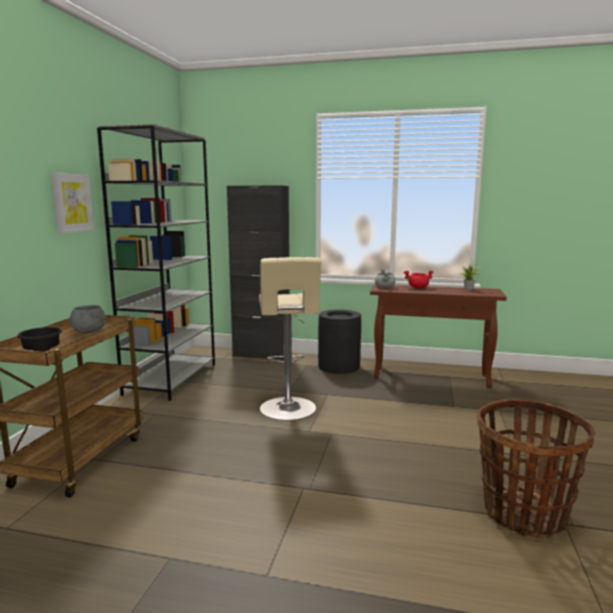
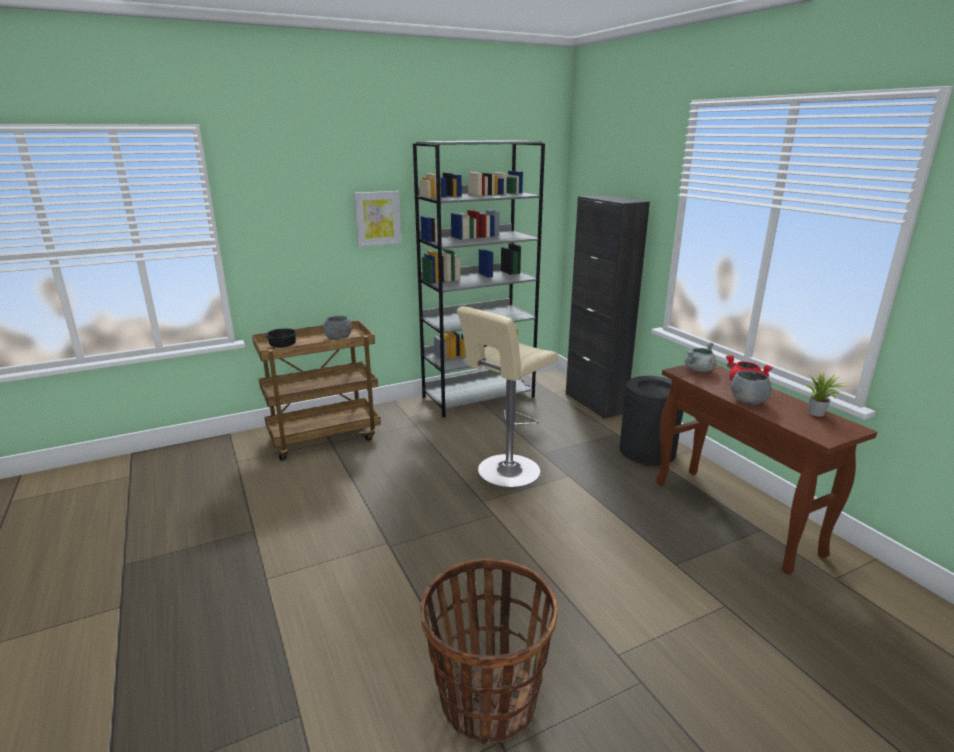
camera: 50 degrees right, 10 degrees up
none -> grey bowl [731,370,772,405]

